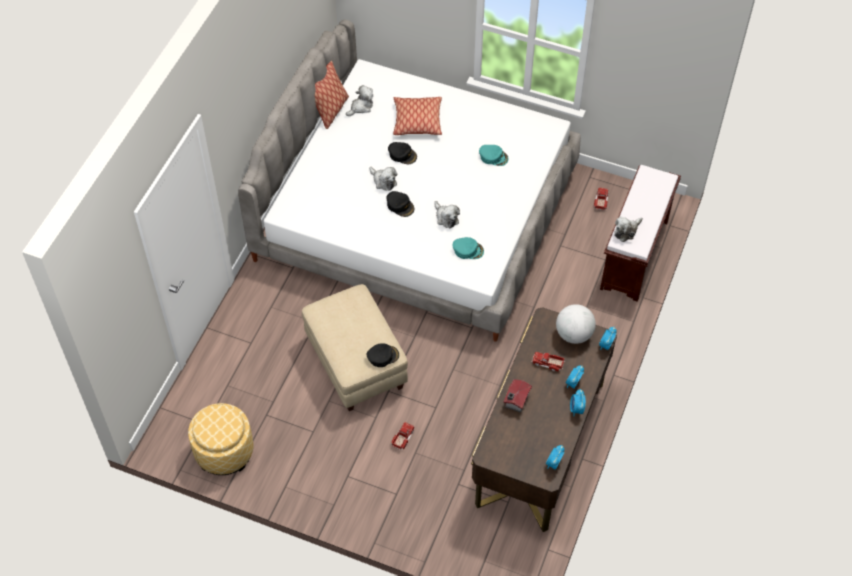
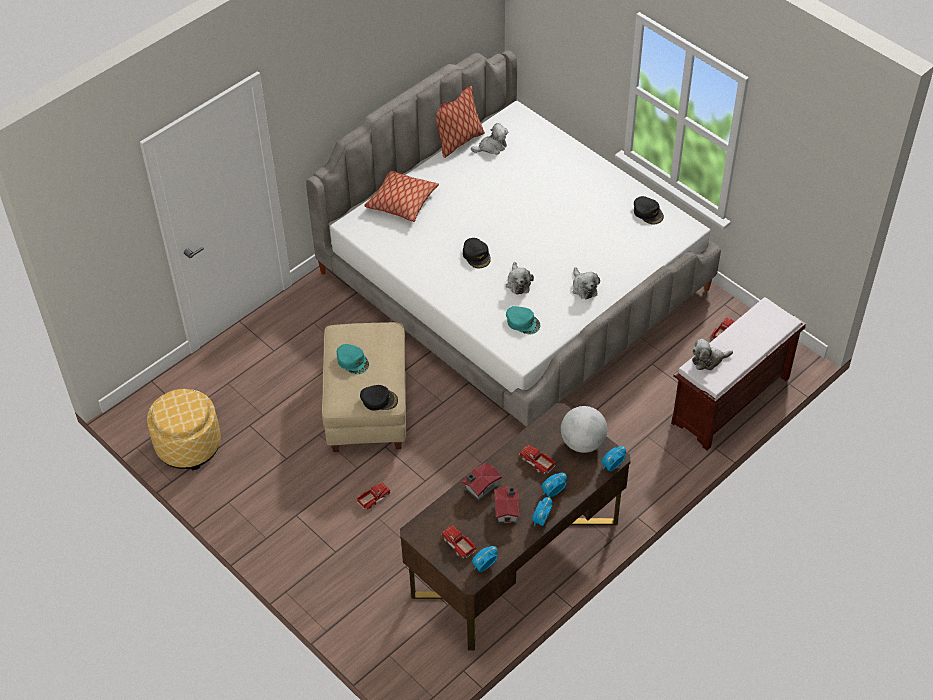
camera: 25 degrees right, 5 degrees down
plush toy [369,167,397,191] -> plush toy moved to [573,267,600,299]
black cap [388,142,417,164] -> black cap moved to [634,196,664,224]
pillow [393,97,442,135] -> pillow moved to [364,170,439,222]
turquoise cap [479,145,508,166] -> turquoise cap moved to [337,344,369,375]
none -> toy truck [441,525,476,558]
none -> toy house [494,486,520,524]

